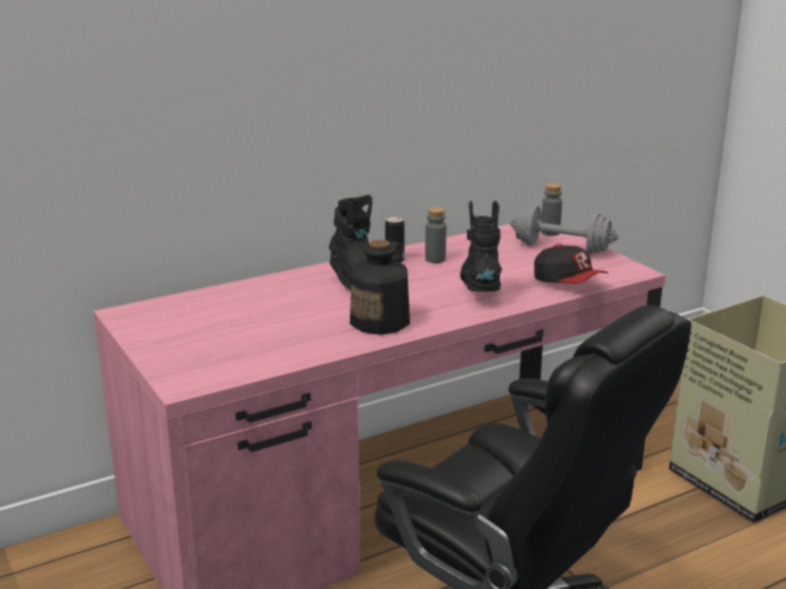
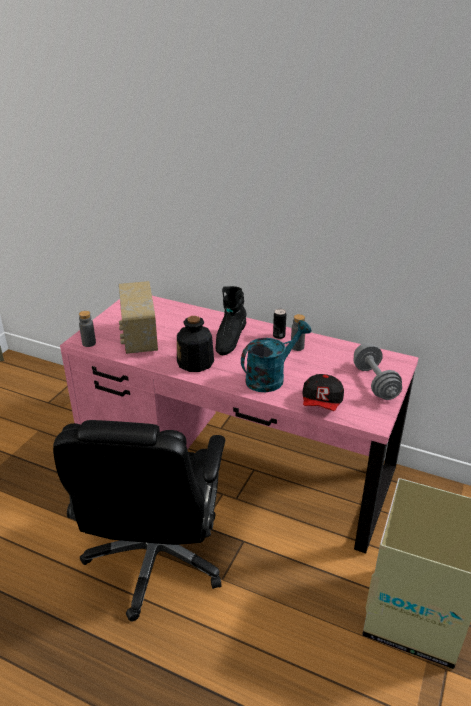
camera: 55 degrees right, 10 degrees up
black boot [460,201,502,292] -> turquoise watering can [241,320,311,392]
grey bottle [541,183,562,236] -> grey bottle moved to [79,311,96,347]
none -> radio [119,281,158,354]

